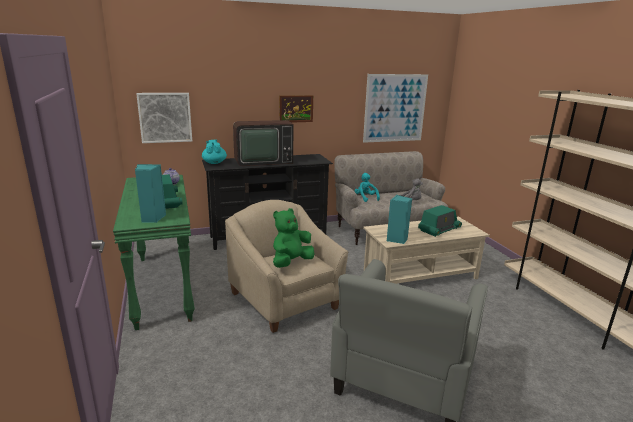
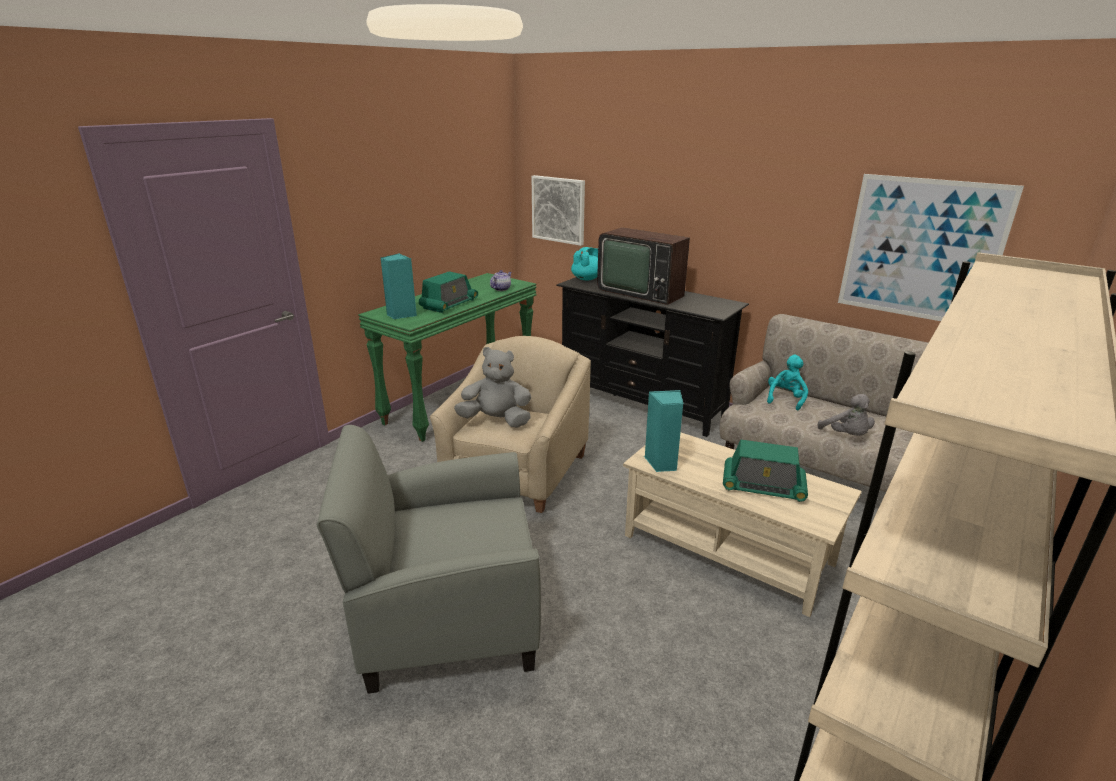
camera: 55 degrees right, 5 degrees up
green plush toy [273,208,315,268] -> grey plush toy [454,347,531,428]
picture [279,95,313,123] -> none

